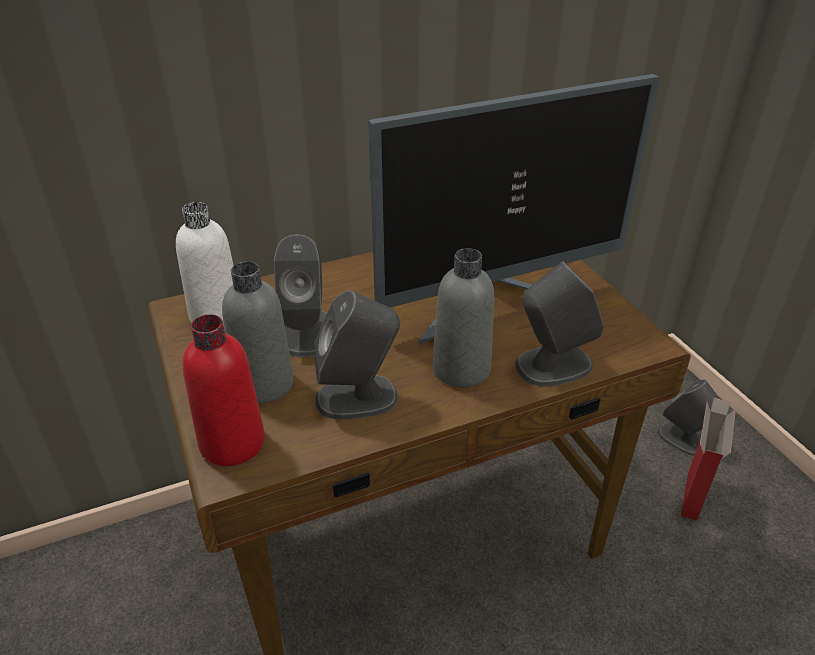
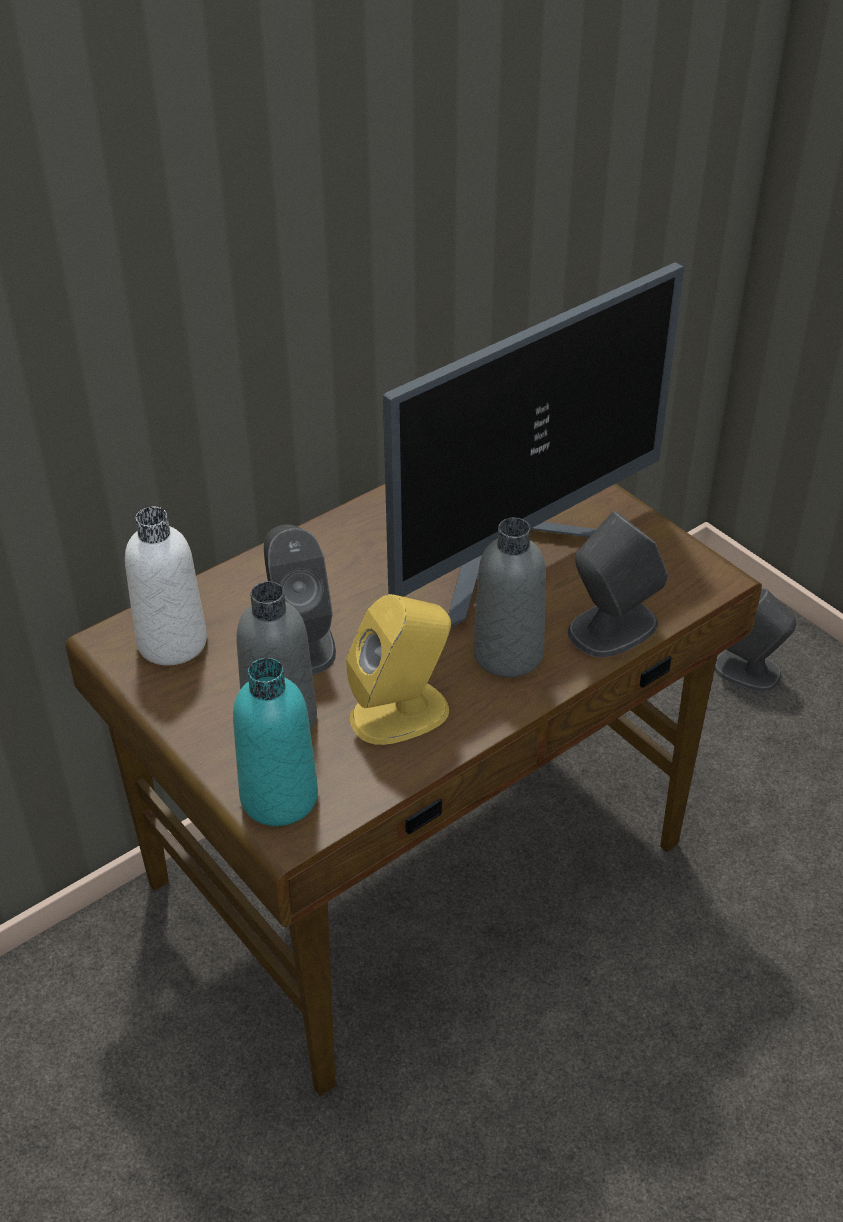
camera: 15 degrees left, 5 degrees up
red bottle [182,314,265,466] -> turquoise bottle [233,658,318,826]
grey speaker [315,290,400,419] -> yellow speaker [346,594,451,745]
cardboard box [681,398,736,521] -> none

